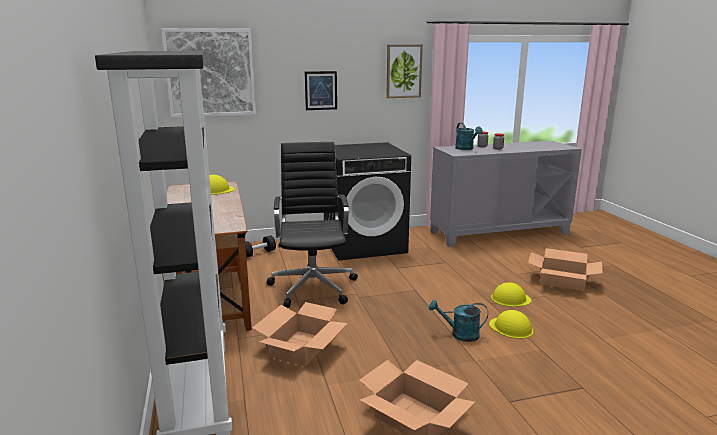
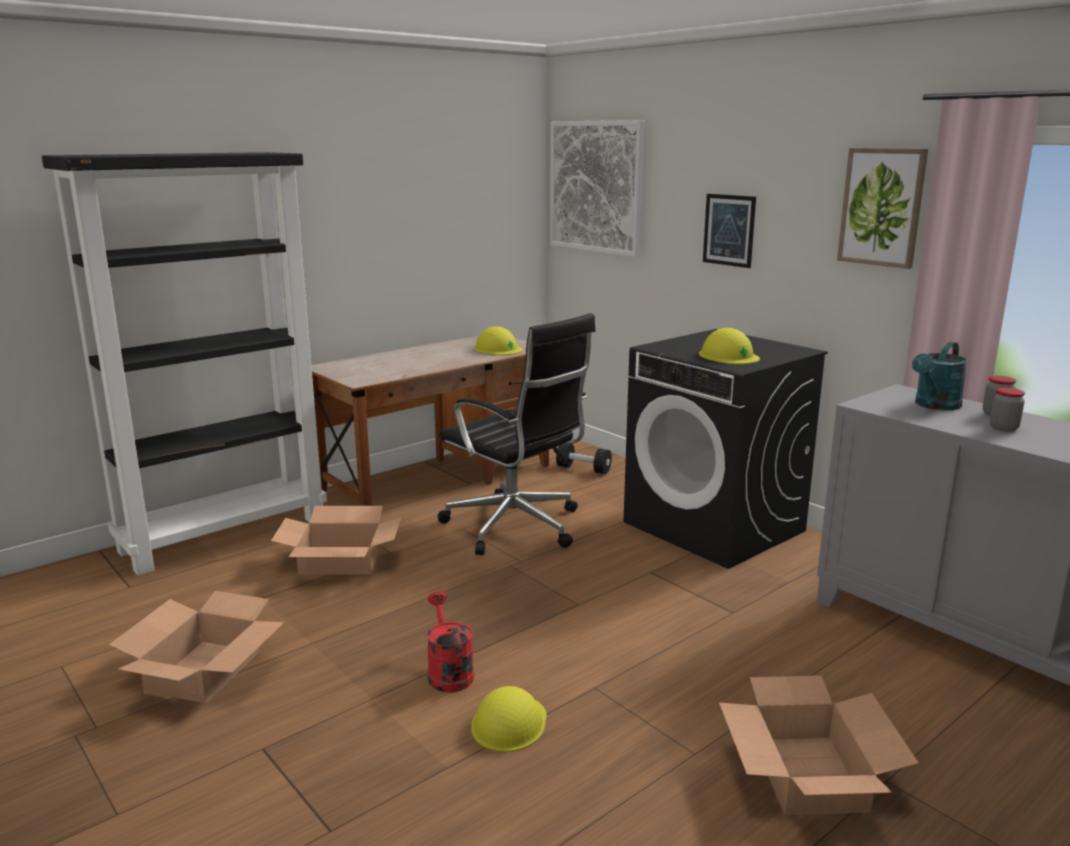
camera: 65 degrees right, 0 degrees up
black office chair [267,142,358,308] -> black office chair turned 75 degrees clockwise [438,313,596,555]
turquoise watering can [429,300,488,342] -> red watering can [427,591,474,693]
yellow hard hat [491,282,531,307] -> yellow hard hat moved to [699,328,760,364]

